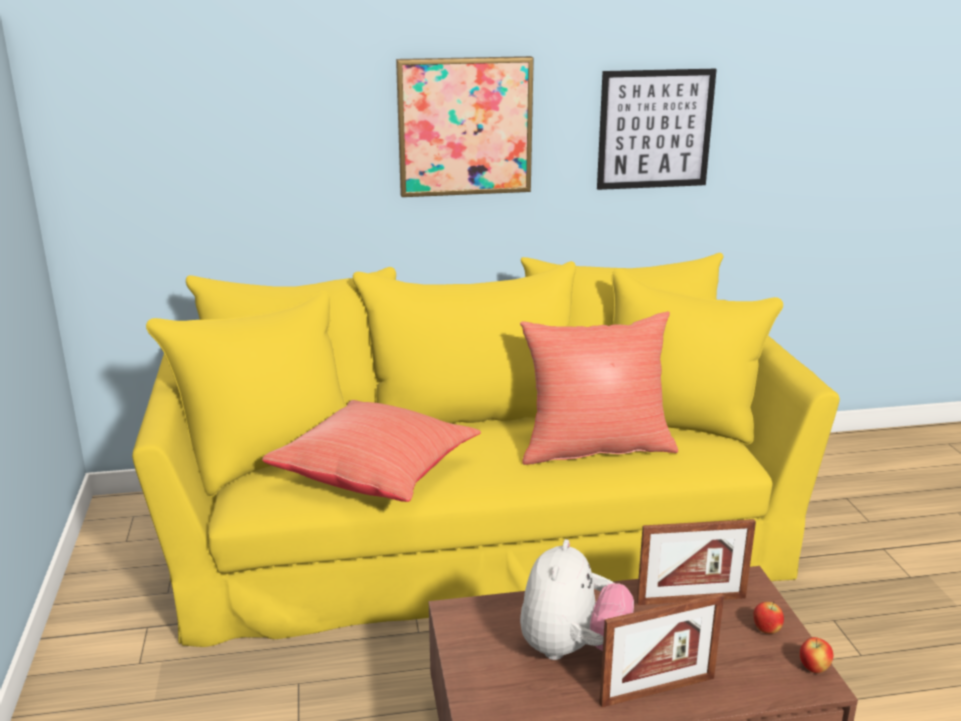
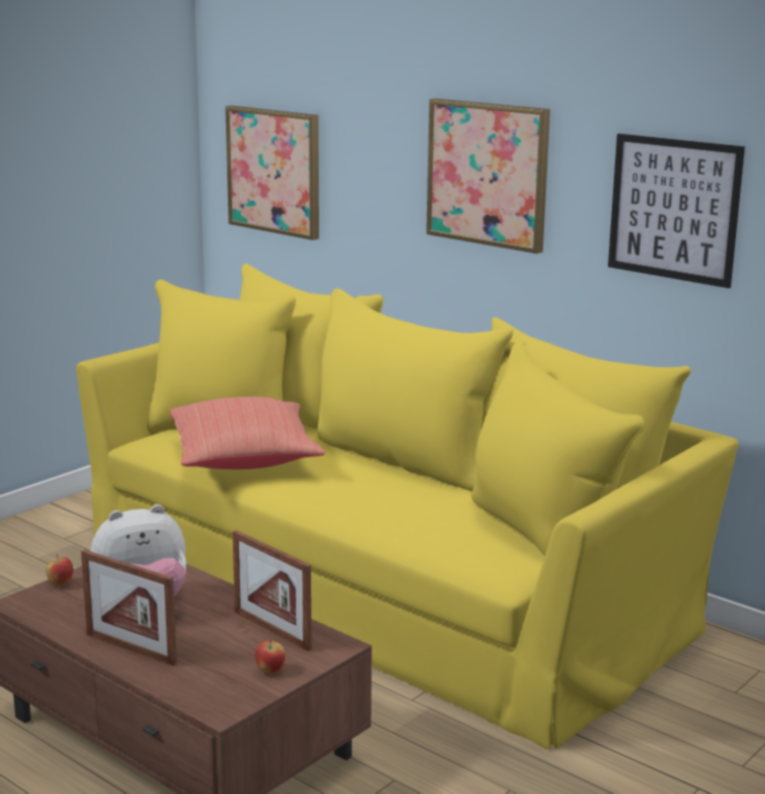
camera: 50 degrees right, 5 degrees down
red pillow [520,312,678,465] -> none
apple [800,637,834,673] -> apple moved to [46,554,73,586]
none -> picture [225,105,319,240]

